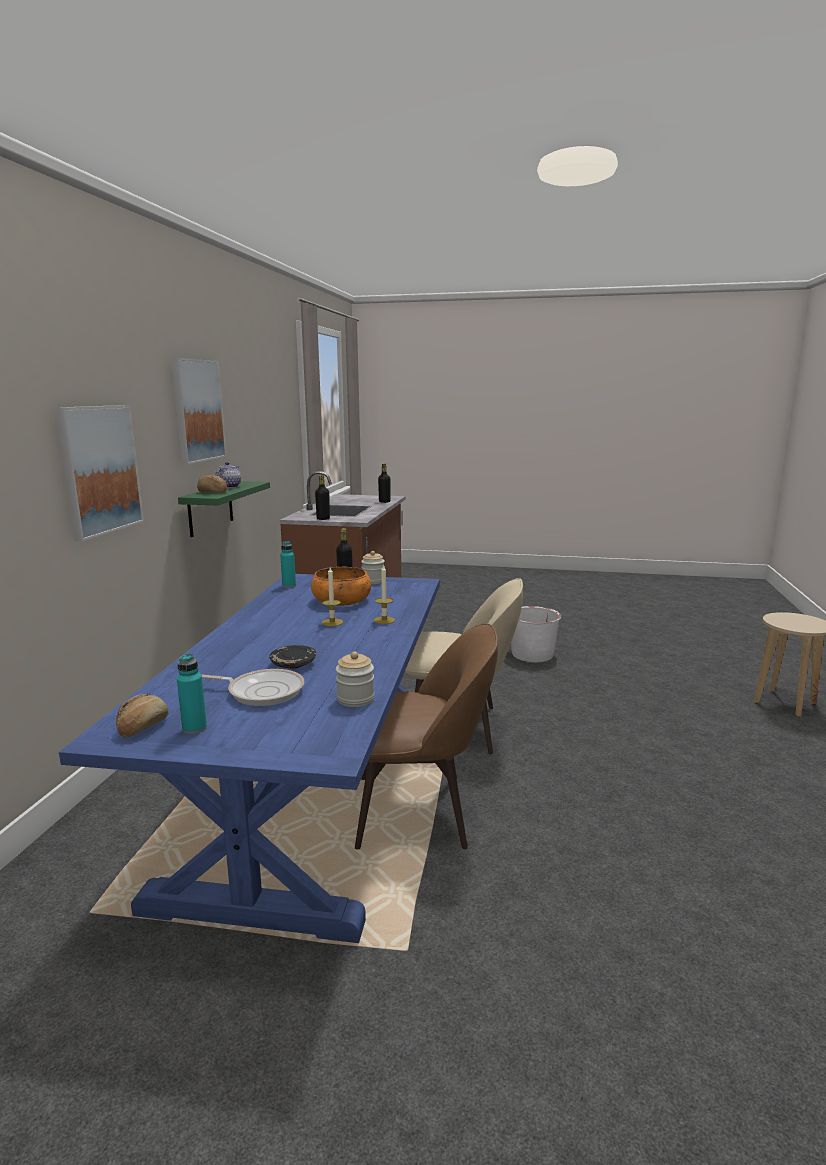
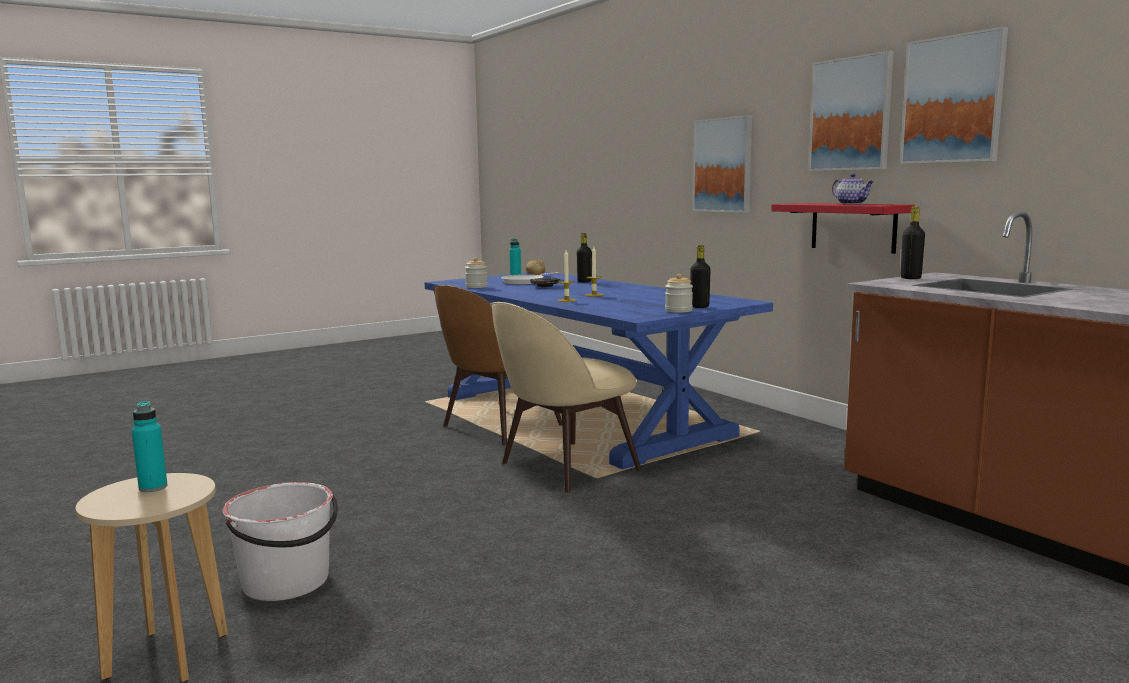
camera: 135 degrees right, 5 degrees down
green shelf [178,481,270,537] -> red shelf [771,203,915,254]
bread [197,475,227,493] -> none
turquoise bottle [280,541,296,588] -> turquoise bottle moved to [132,401,168,492]
orange bowl [311,567,371,606] -> none
black bottle [378,463,390,503] -> black bottle moved to [577,233,592,283]
white bucket [511,606,562,663] -> white bucket moved to [223,482,338,601]
none -> picture [900,27,1008,164]

